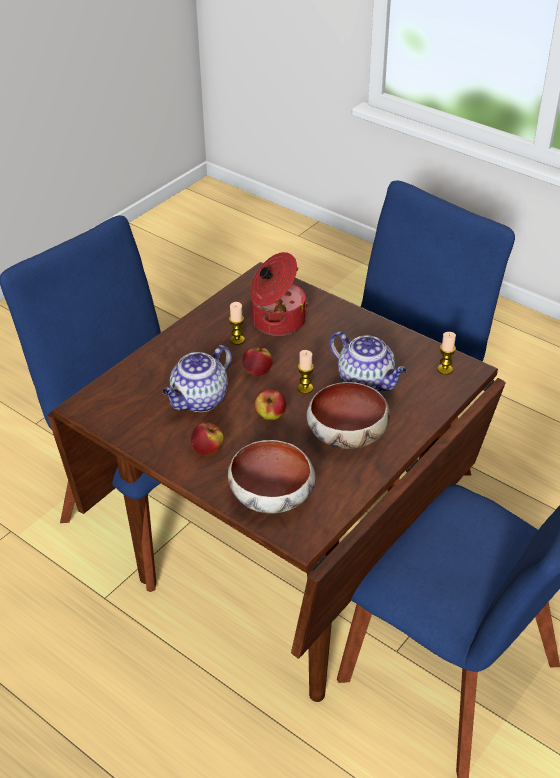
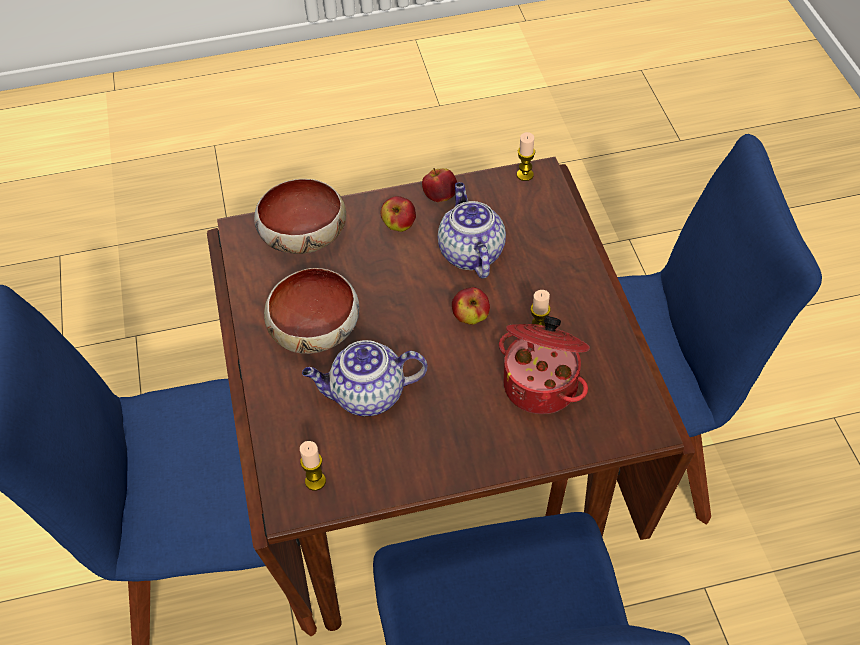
camera: 130 degrees right, 10 degrees up
apple [254,389,286,420] -> apple moved to [422,168,457,202]
candle [298,350,314,394] -> candle moved to [517,132,535,181]

